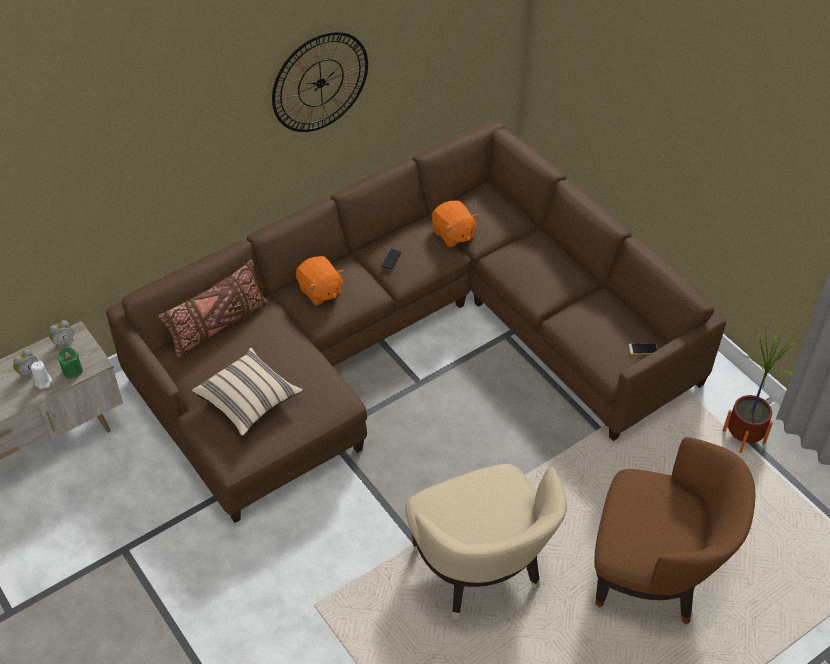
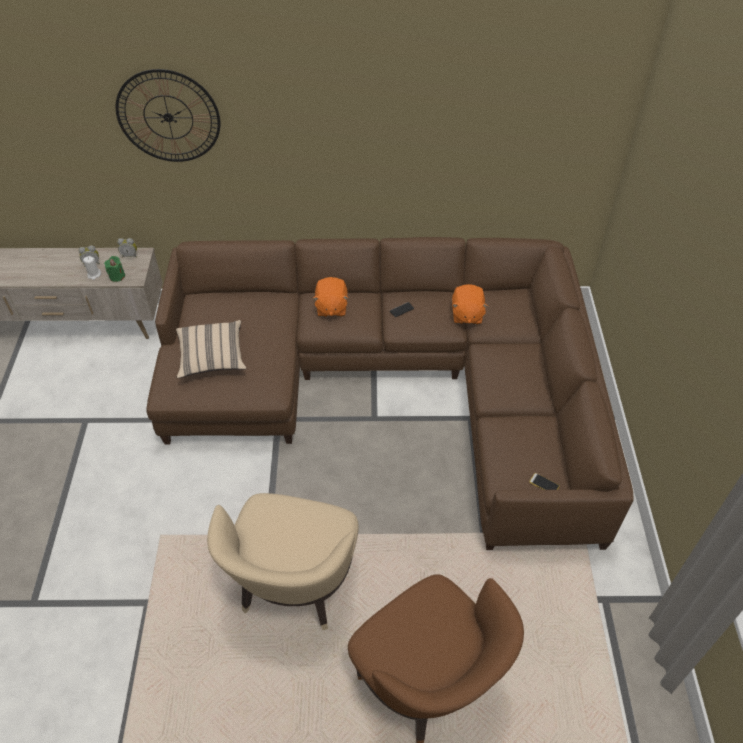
camera: 35 degrees right, 0 degrees up
brown pillow [158,259,268,358] -> none
wall clock [272,32,368,132] -> wall clock moved to [116,69,220,162]
potted plant [723,325,799,453] -> none

